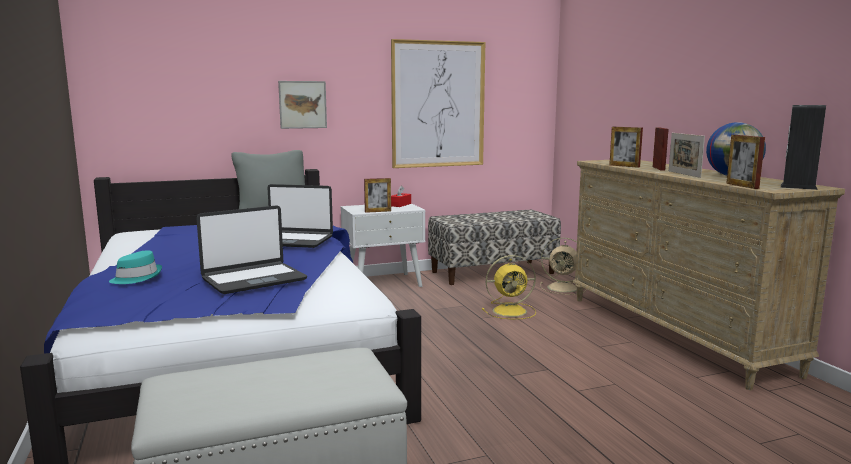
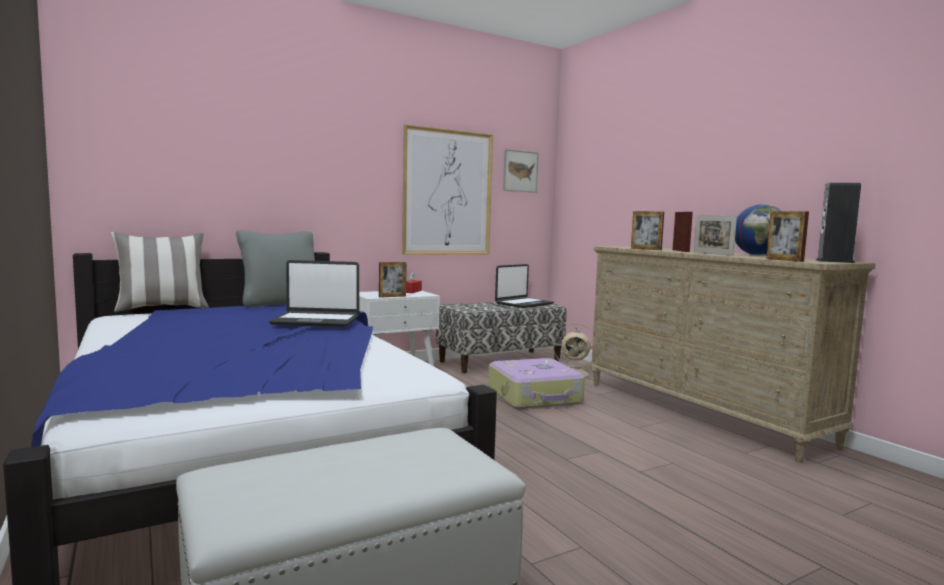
camera: 10 degrees left, 5 degrees down
turquoise hat [109,250,162,284] -> none
laptop [196,205,307,294] -> laptop moved to [495,264,554,308]
picture [278,81,327,129] -> picture moved to [503,149,539,193]
yellow fan [482,255,536,320] -> suitcase [488,358,585,409]
none -> pillow [111,232,209,312]

